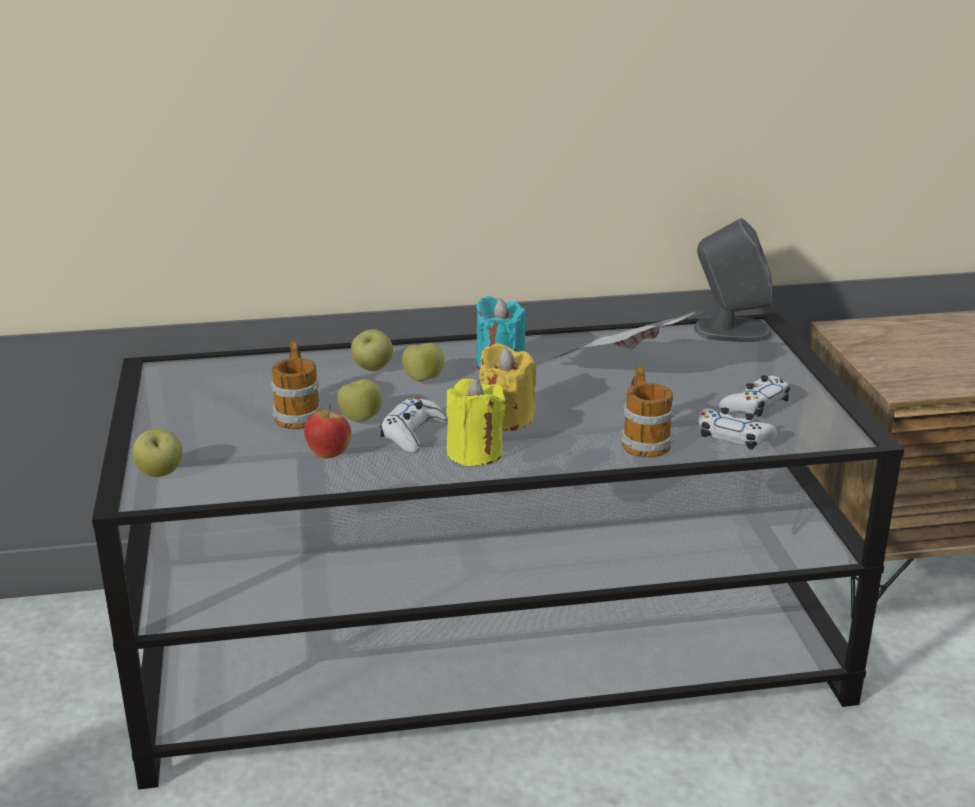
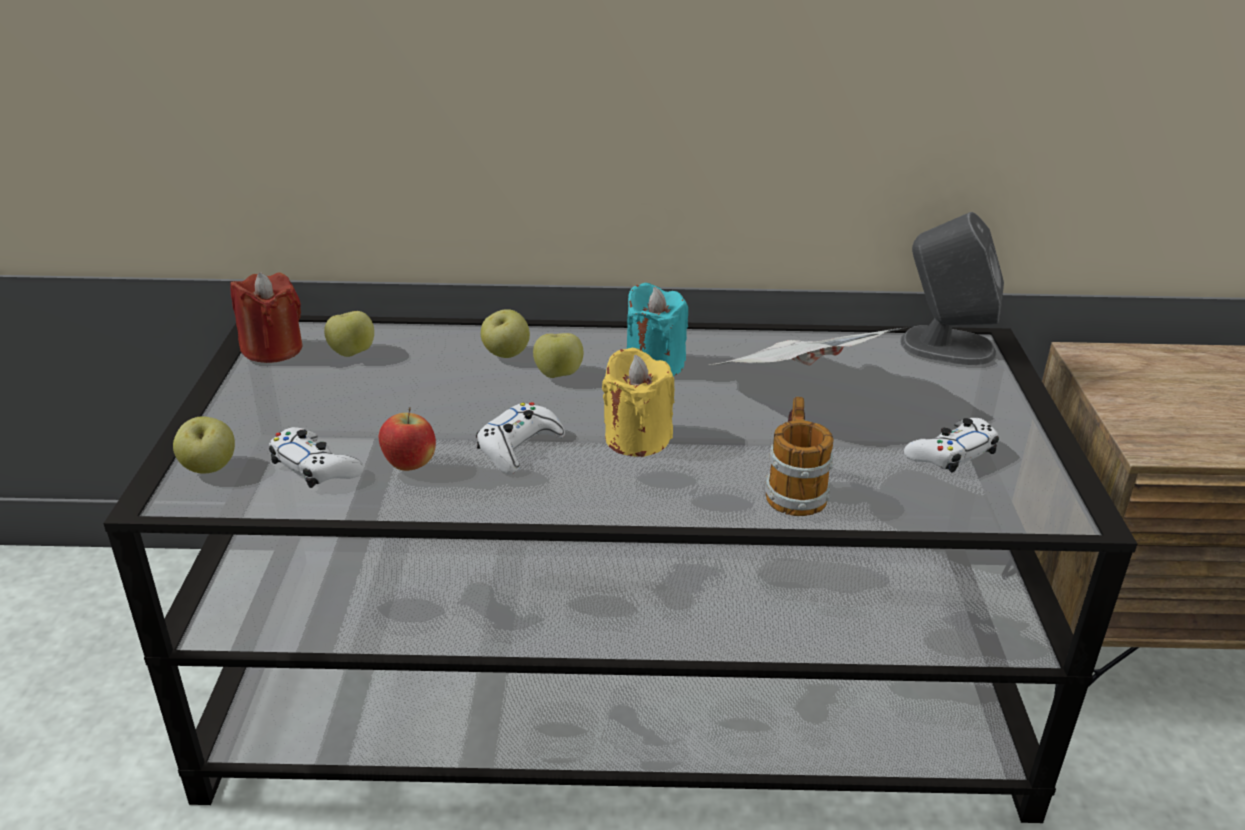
camera: 10 degrees right, 5 degrees up
mug [271,341,322,429] -> none
apple [337,379,382,422] -> apple moved to [324,311,374,357]
yellow candle [446,378,506,466] -> none
white game controller [698,407,777,450] -> white game controller moved to [269,427,364,488]
none -> red candle [230,272,303,363]

